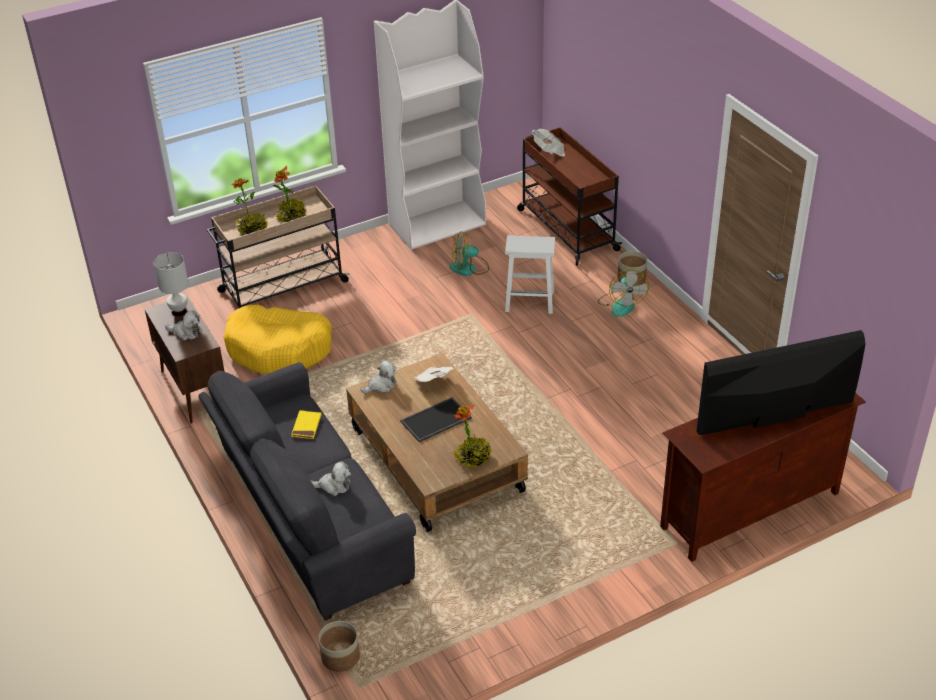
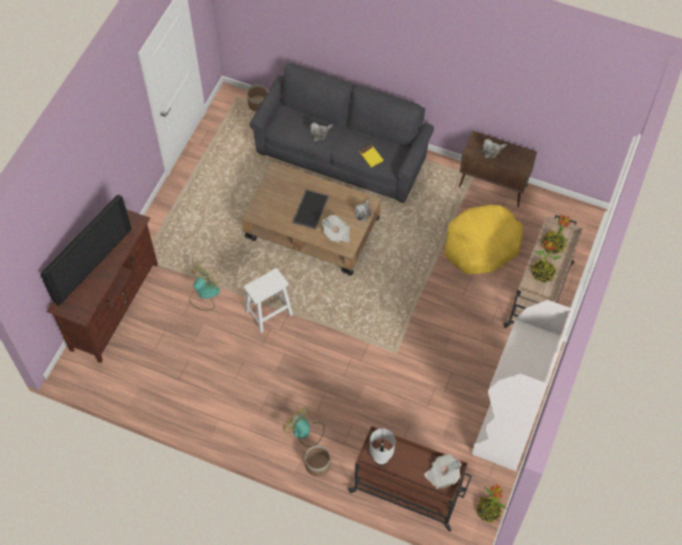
camera: 140 degrees right, 20 degrees up
white table lamp [154,252,189,316] -> white table lamp moved to [369,428,395,466]
fan [450,231,489,276] -> fan moved to [189,265,220,310]
potted plant [453,404,492,468] -> potted plant moved to [476,484,507,523]
white stool [505,235,555,314] -> white stool moved to [243,268,293,333]

